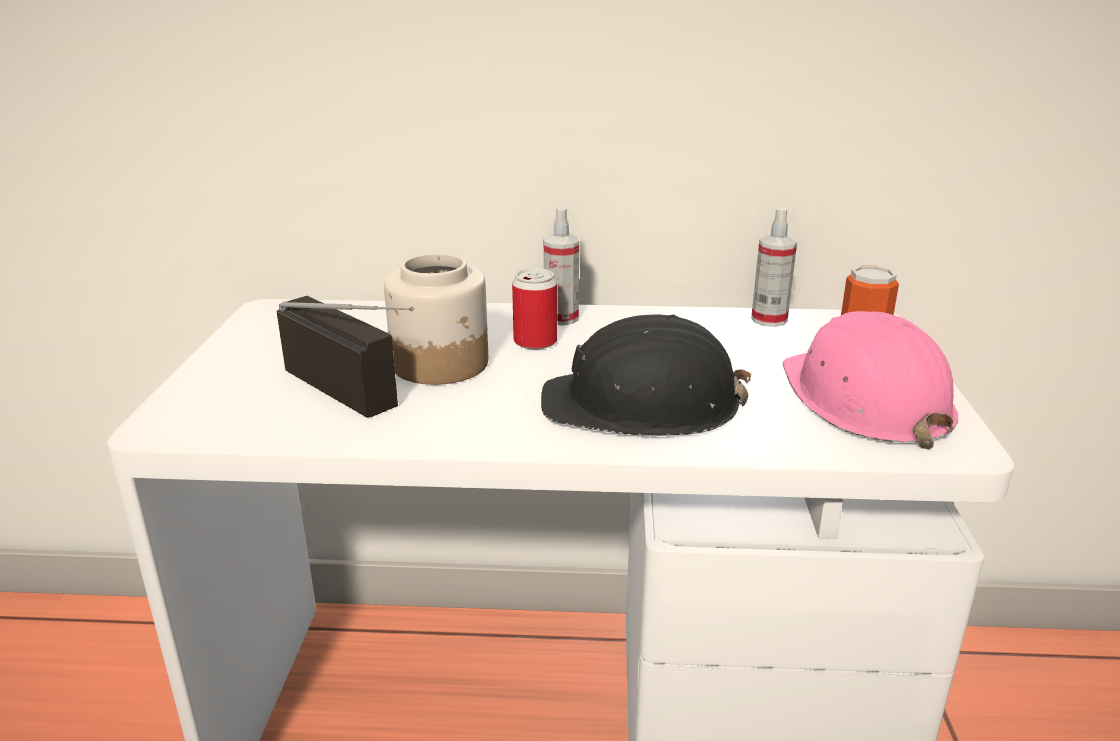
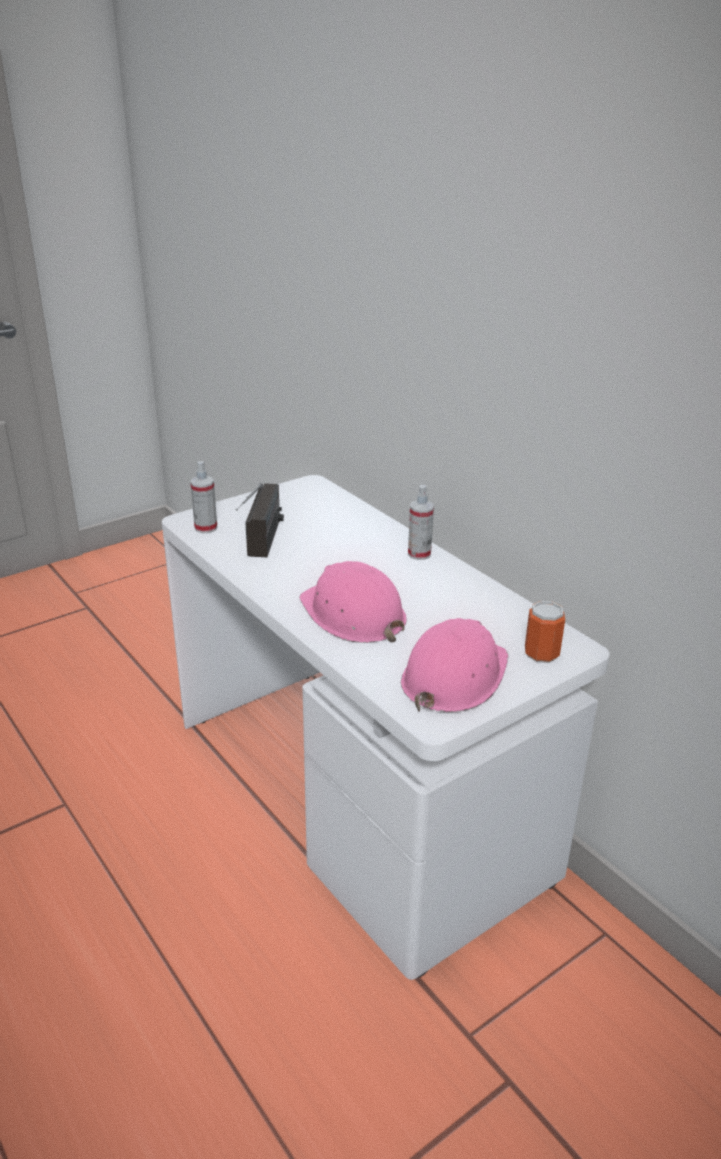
camera: 50 degrees right, 5 degrees up
jar [384,253,488,385] -> none
can [512,268,557,349] -> none
black hard hat [541,314,751,436] -> pink hard hat [299,561,407,643]
spray bottle [751,208,797,327] -> spray bottle moved to [190,461,217,533]

